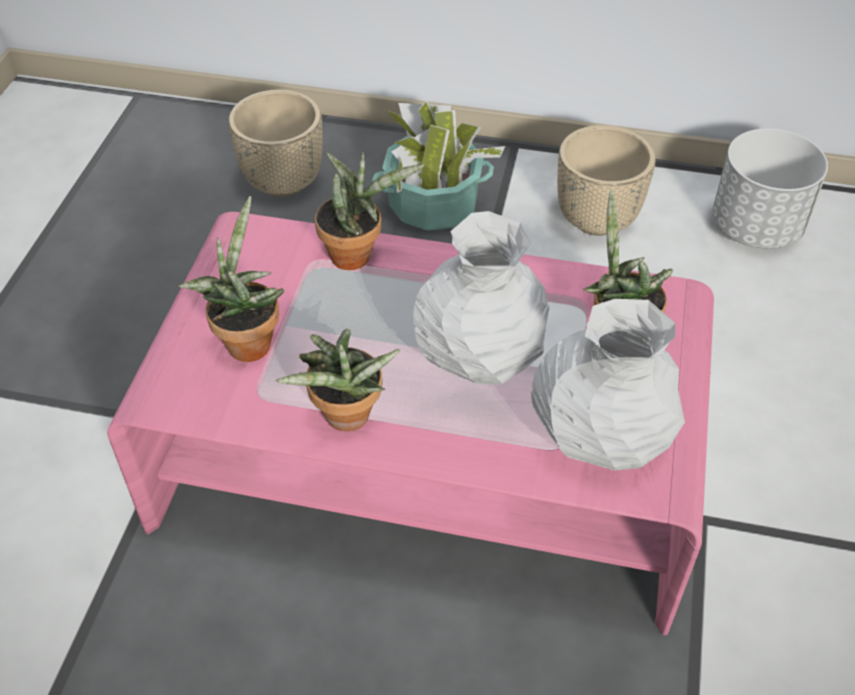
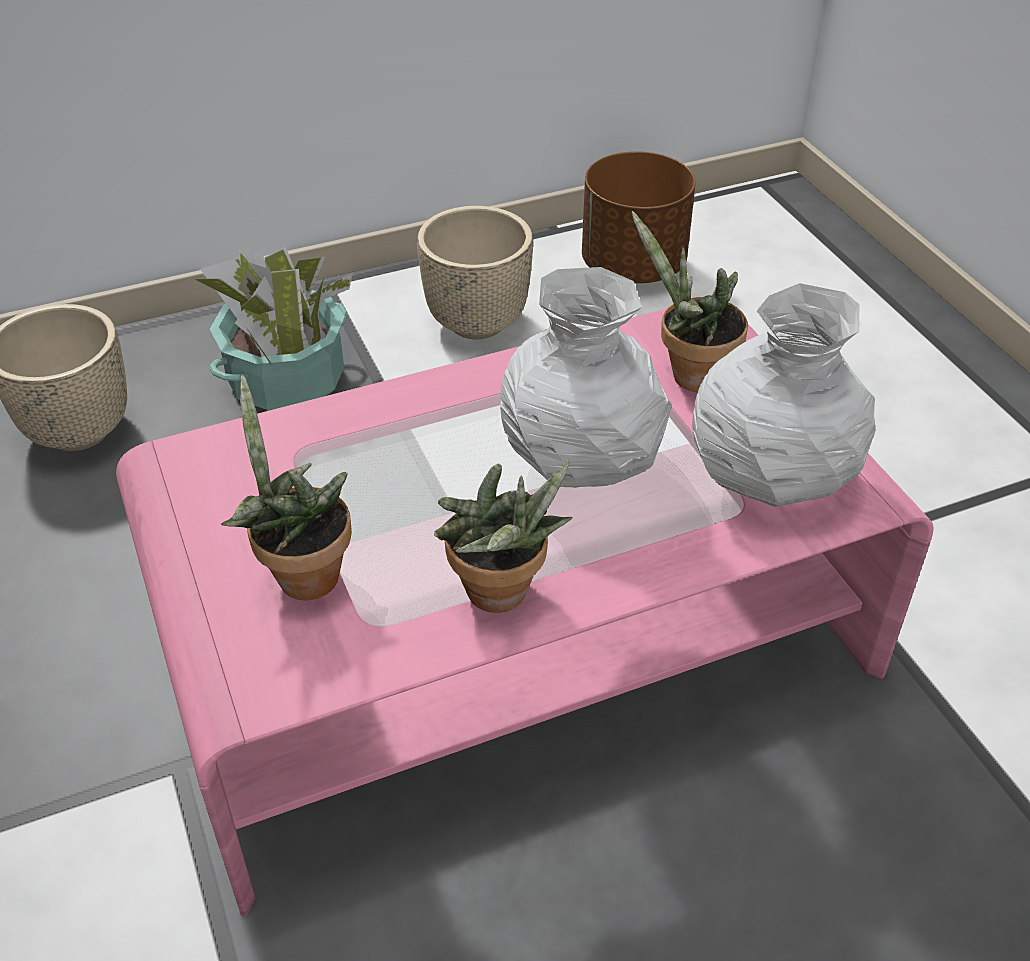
camera: 35 degrees left, 5 degrees down
potted plant [315,152,424,270] -> none
white planter [712,128,828,249] -> brown planter [582,151,696,283]

